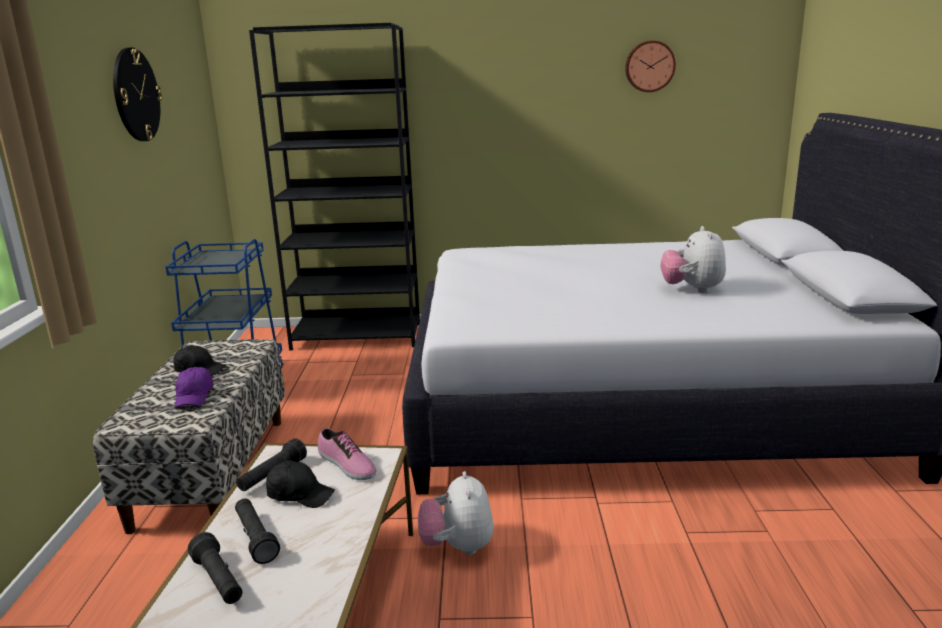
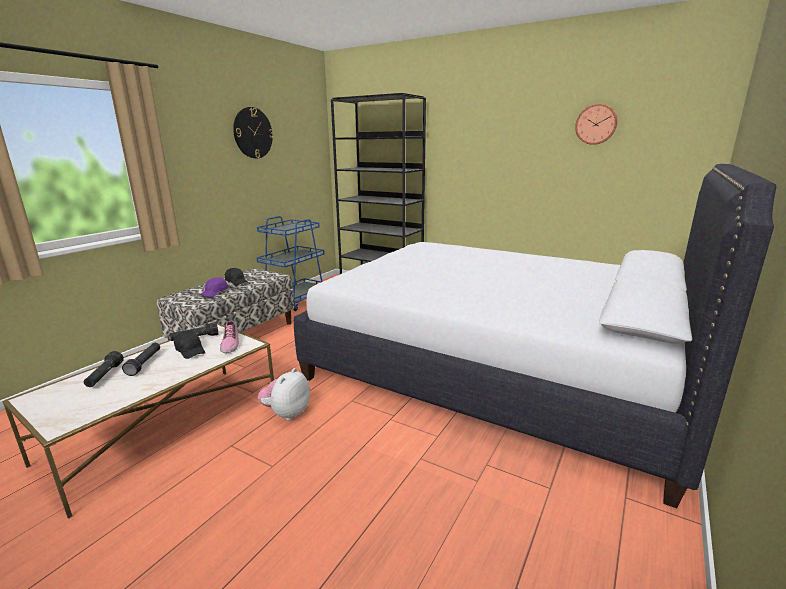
camera: 30 degrees right, 0 degrees up
plush toy [660,226,726,293] -> none

